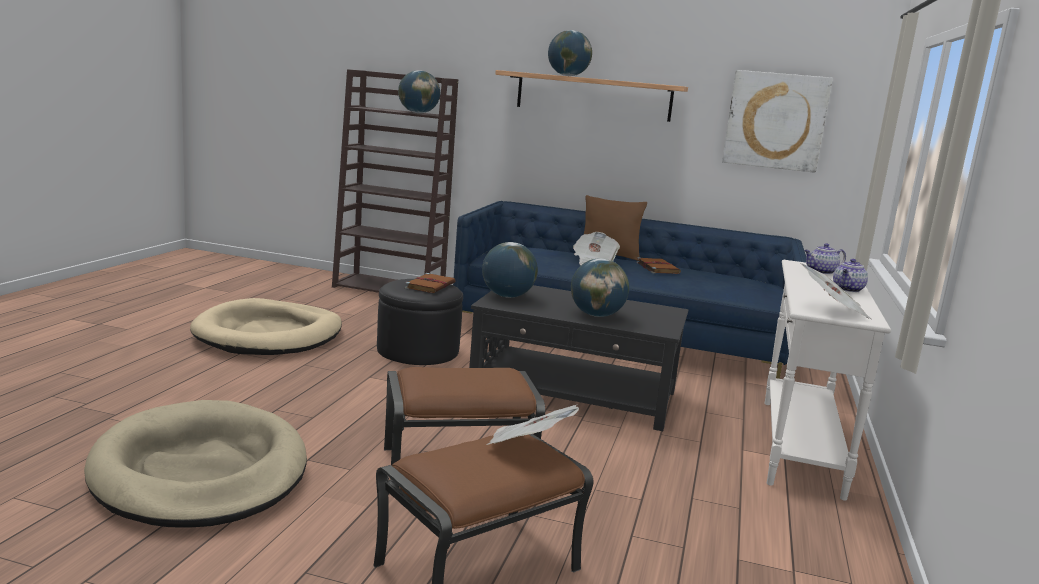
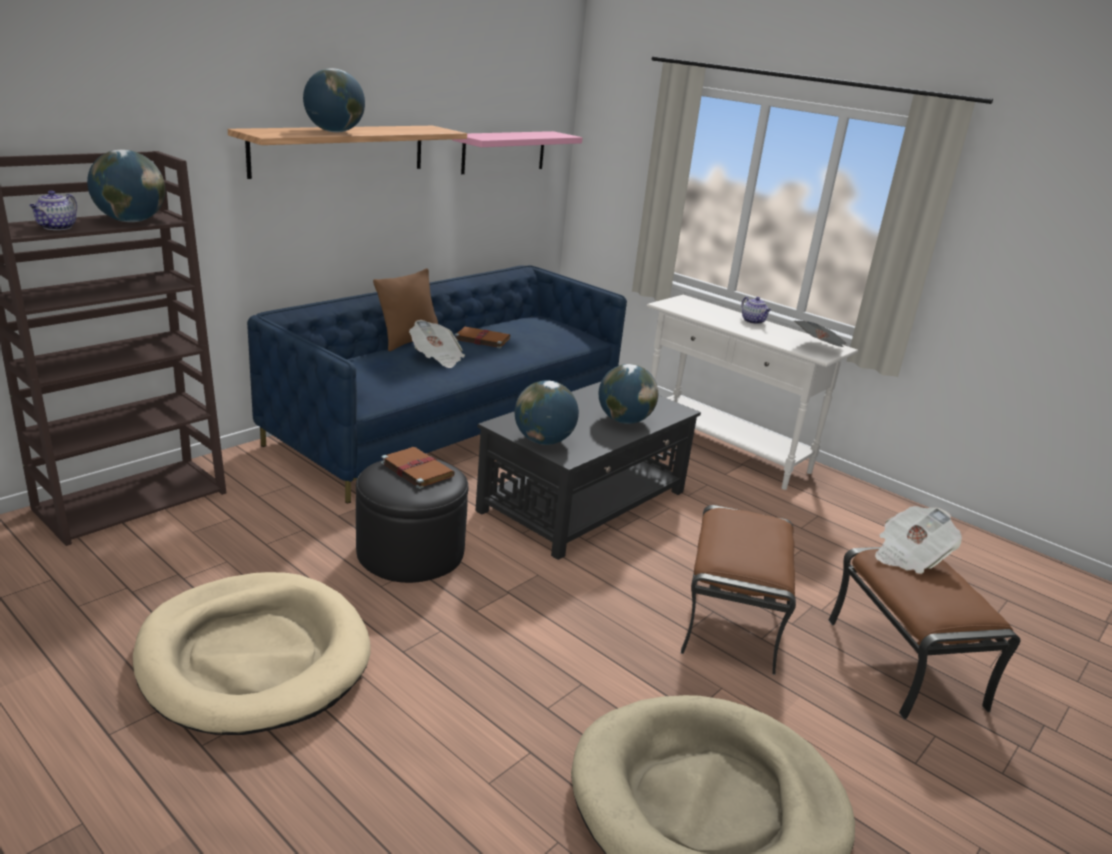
camera: 65 degrees left, 10 degrees up
picture [722,70,833,173] -> pink shelf [452,131,583,174]
teapot [804,243,846,274] -> teapot moved to [29,191,77,230]

